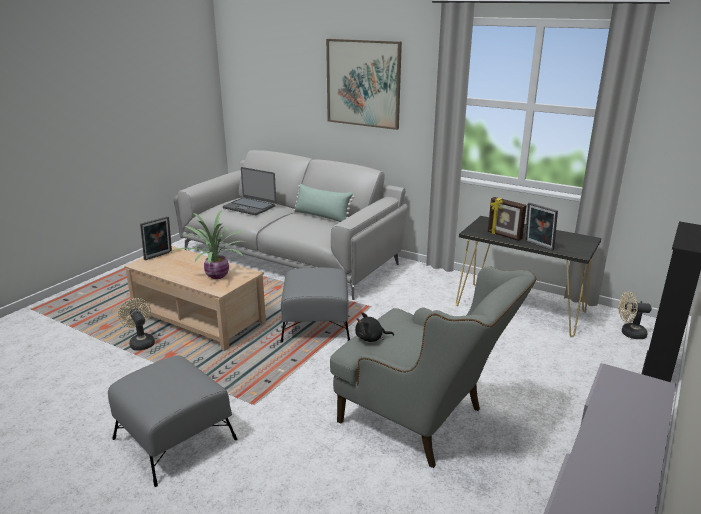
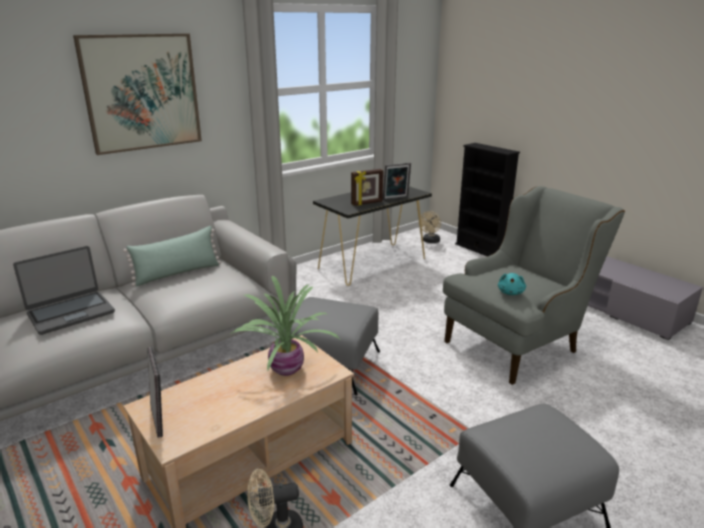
camera: 70 degrees left, 0 degrees up
black plush toy [355,312,394,342] -> turquoise plush toy [498,273,526,295]

